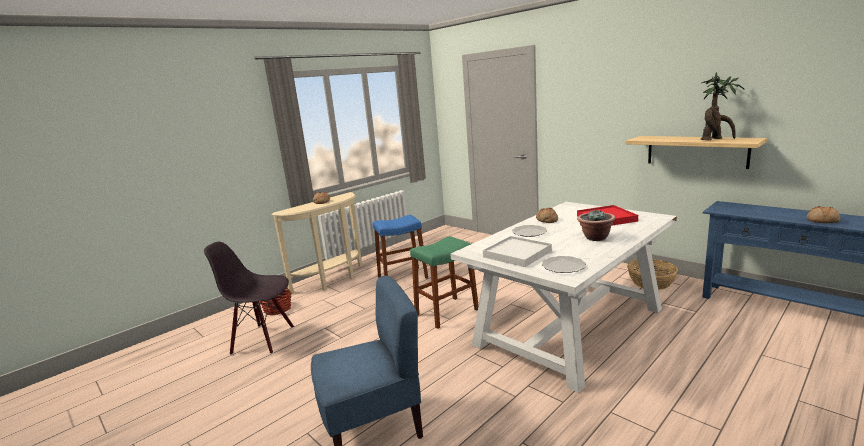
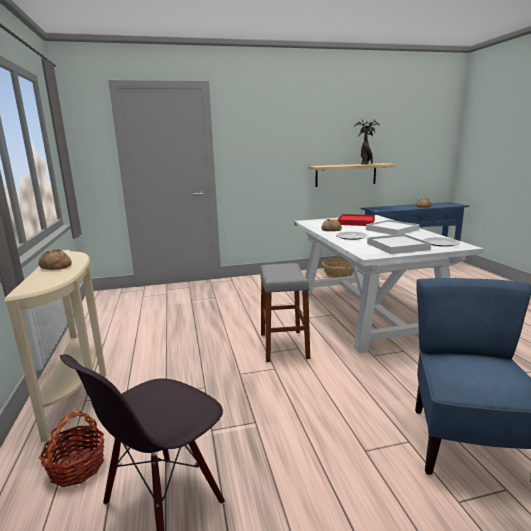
camera: 60 degrees left, 0 degrees up
blue stool [373,215,428,279] -> none
green stool [410,236,479,329] -> grey stool [260,263,310,362]
potted plant [577,209,615,241] -> white tray [366,220,420,235]

